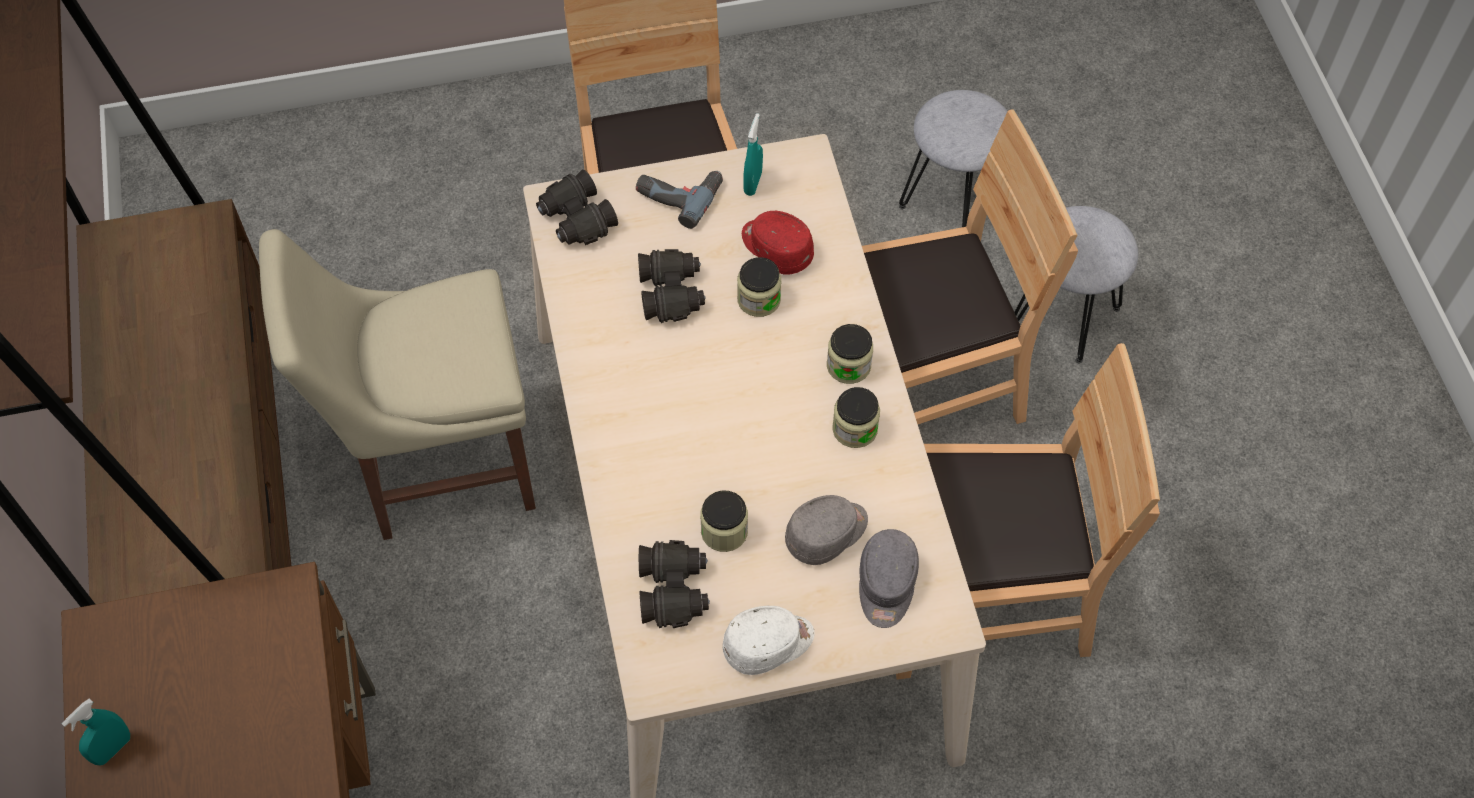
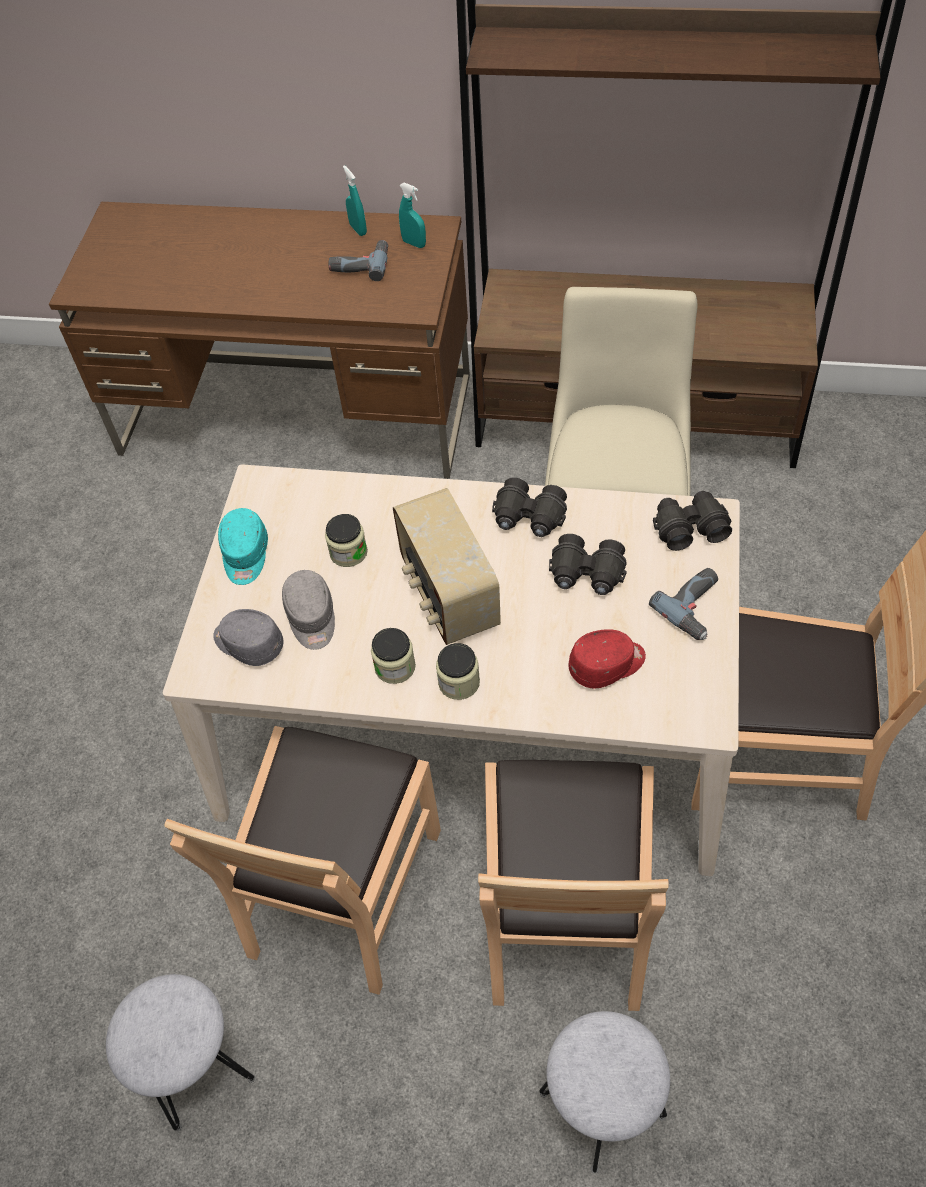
camera: 115 degrees right, 5 degrees down
black binoculars [639,540,710,628] -> black binoculars moved to [492,478,567,537]
white cap [723,606,815,675] -> turquoise cap [218,508,268,585]
jar [737,257,781,317] -> none
turquoise spray bottle [743,113,763,196] -> turquoise spray bottle moved to [399,183,426,248]
grey stool [899,90,1008,227] -> grey stool moved to [106,974,255,1131]
none -> power drill [328,240,388,281]
none -> radio [393,488,501,645]

